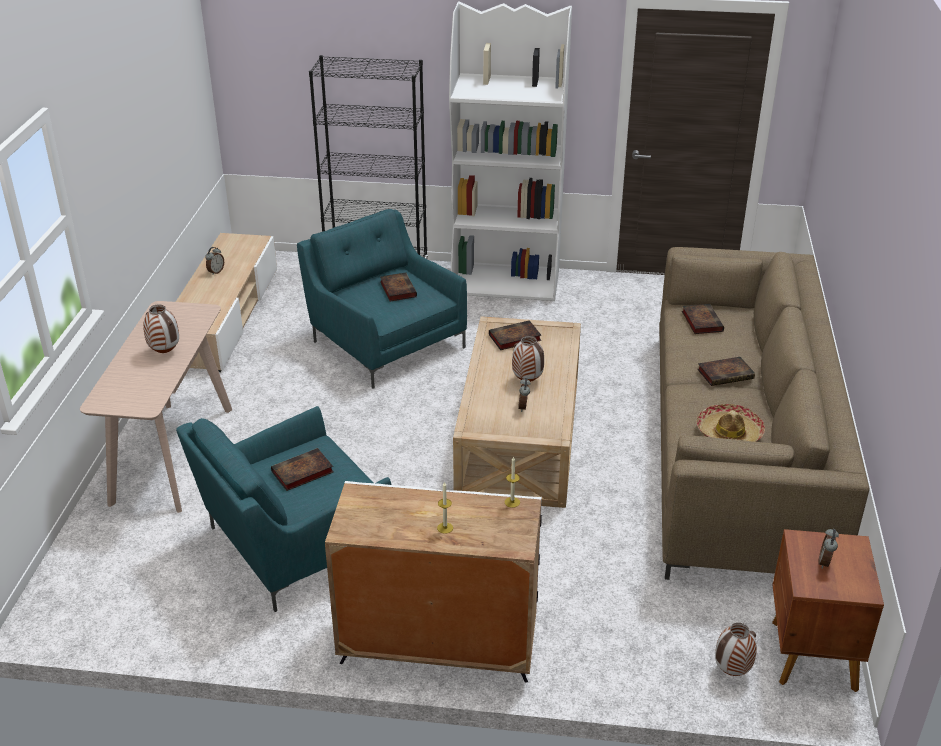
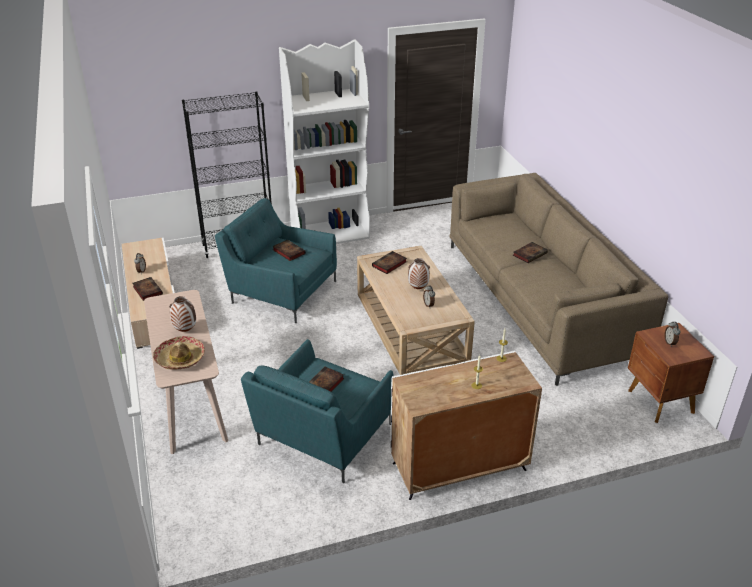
camera: 25 degrees left, 0 degrees up
book [682,304,724,334] -> book moved to [132,277,163,301]
hat [697,404,765,442] -> hat moved to [153,336,205,370]
vase [715,623,757,676] -> none

